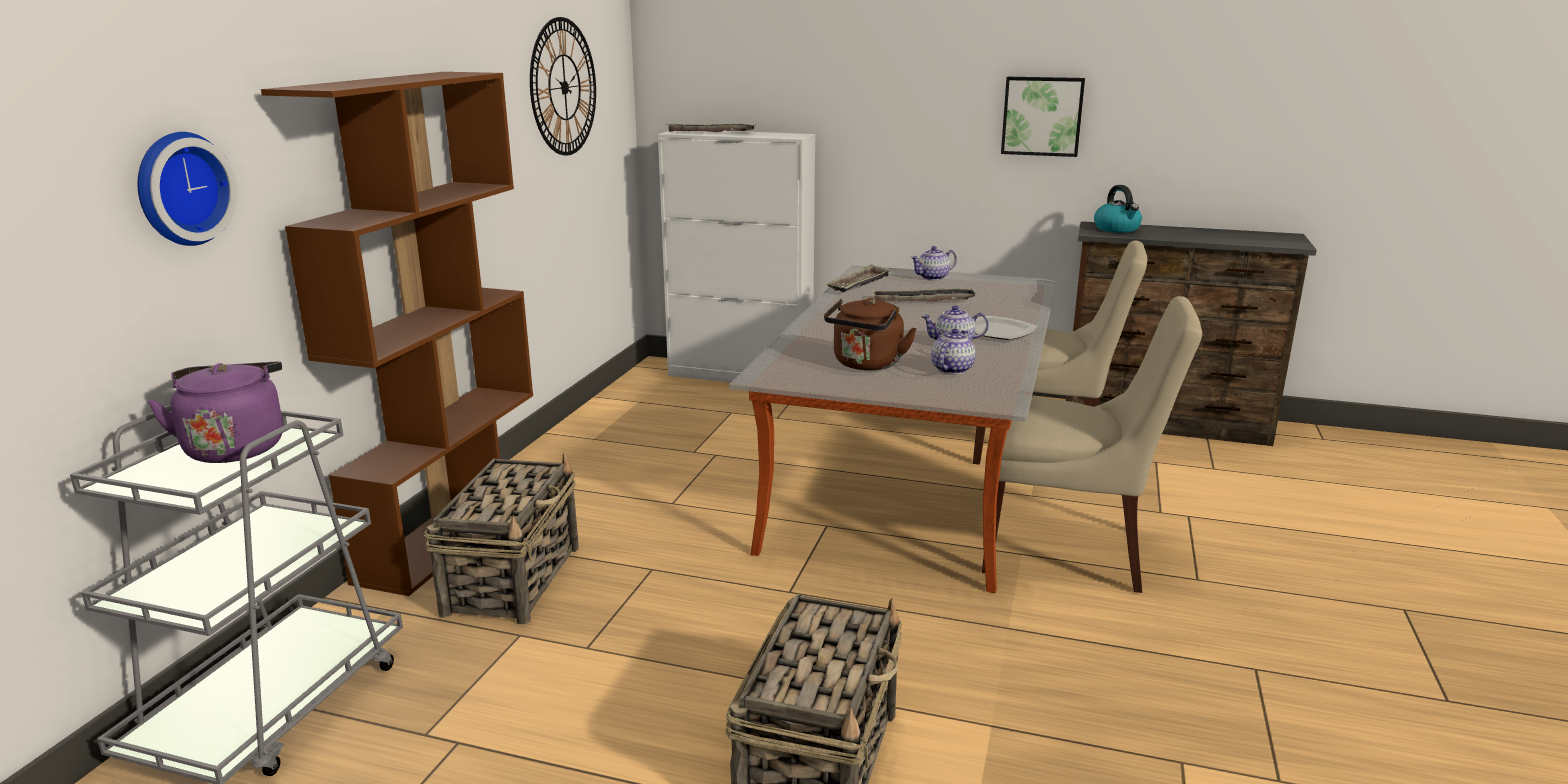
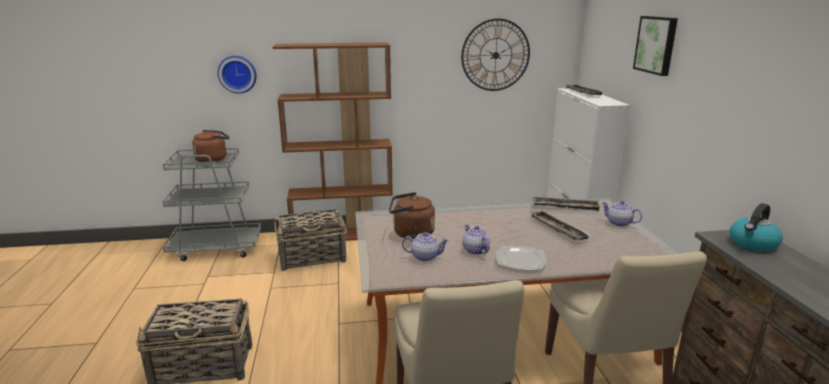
camera: 65 degrees right, 0 degrees up
purple kettle [148,362,283,463] -> brown kettle [192,130,229,162]
picture [1001,77,1085,157] -> picture moved to [633,16,678,76]

